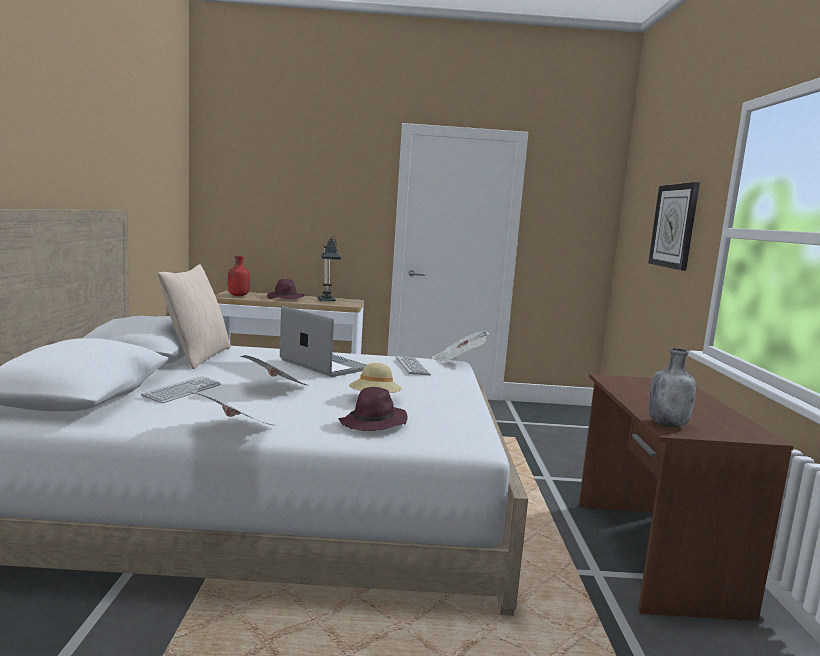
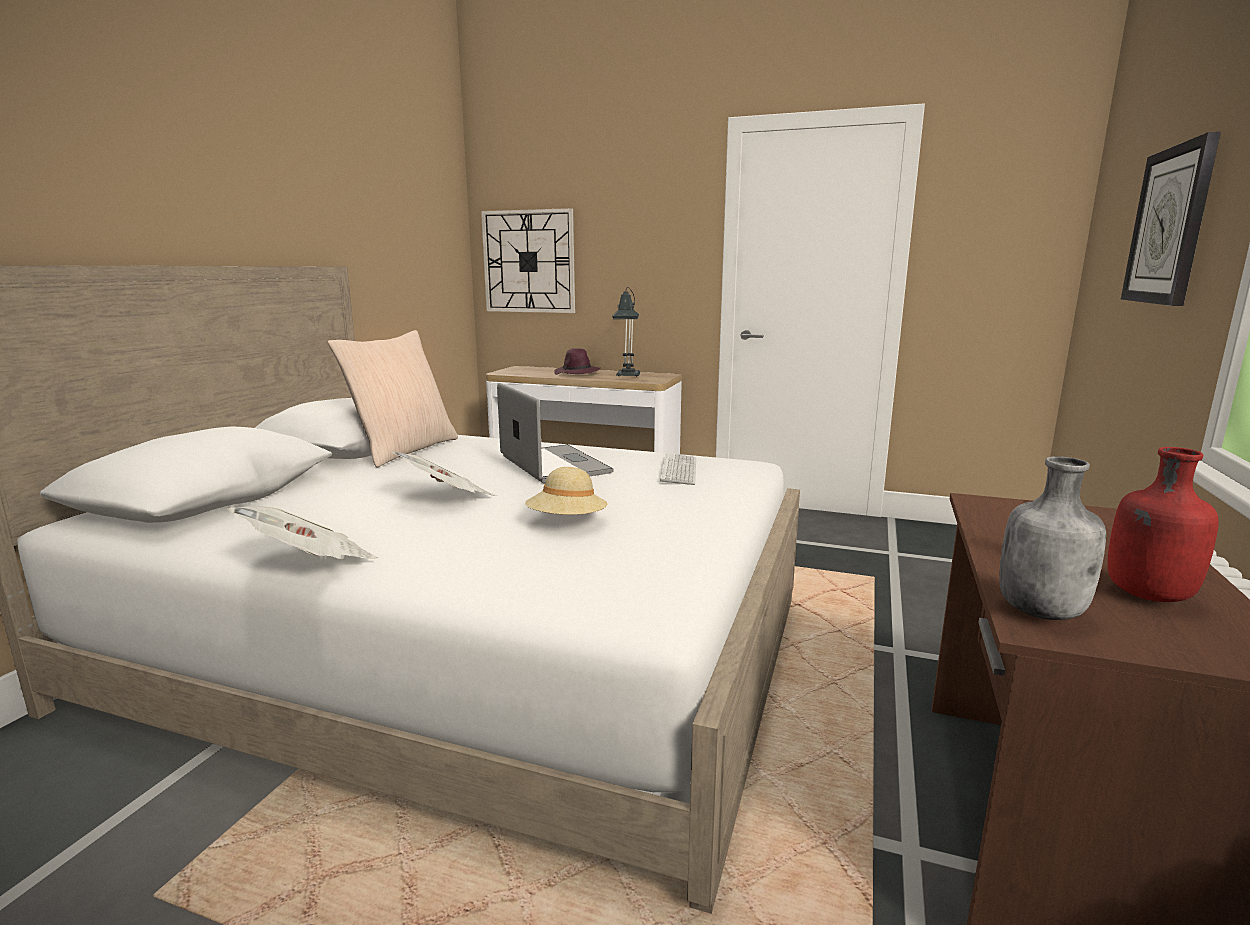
camera: 20 degrees right, 5 degrees up
keyboard [141,376,221,403] -> none
red bottle [228,256,250,296] -> red bottle moved to [1107,447,1219,602]
purple hat [338,387,407,431] -> none
newspaper [431,331,490,362] -> none
none -> wall clock [481,208,575,313]

